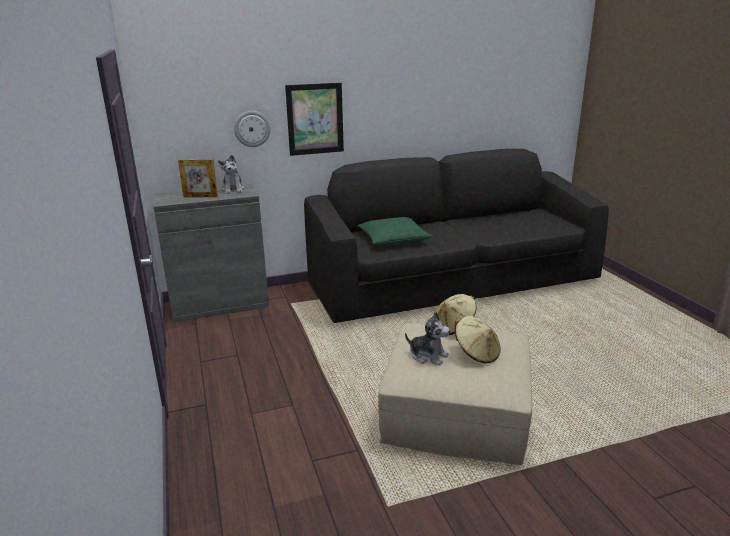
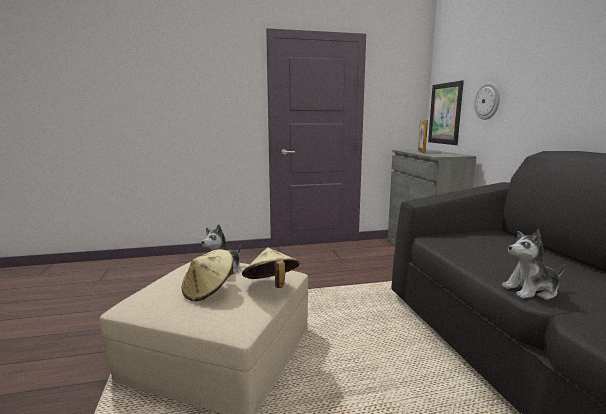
camera: 95 degrees right, 10 degrees down
plush toy [218,155,245,194] -> plush toy moved to [502,230,565,300]
picture [285,83,344,156] -> picture moved to [428,80,464,145]
green pillow [358,217,433,246] -> none

